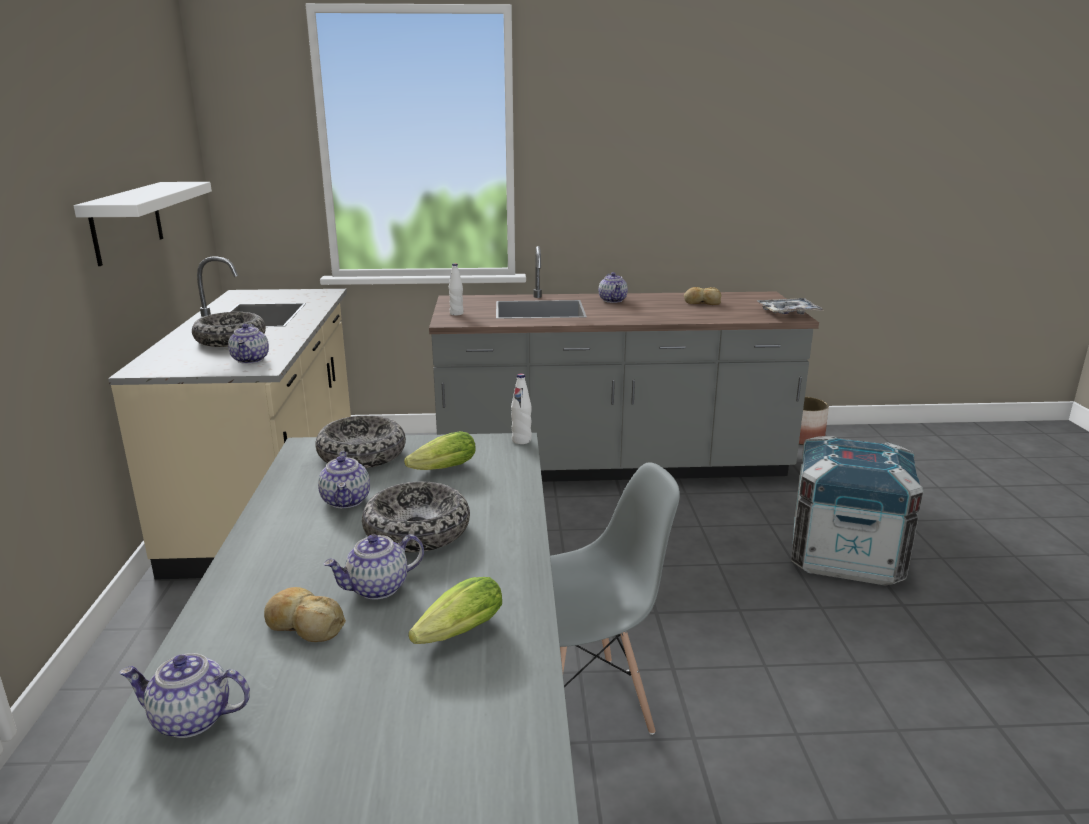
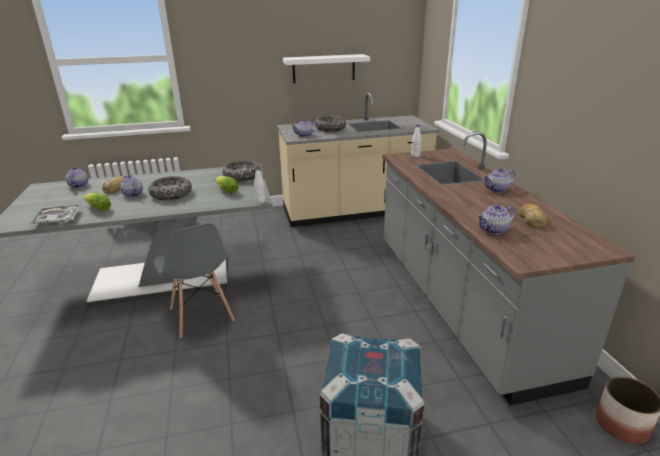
camera: 80 degrees right, 5 degrees up
teapot [318,451,370,508] -> teapot moved to [477,204,516,234]
tray [756,298,824,315] -> tray moved to [31,204,81,224]

